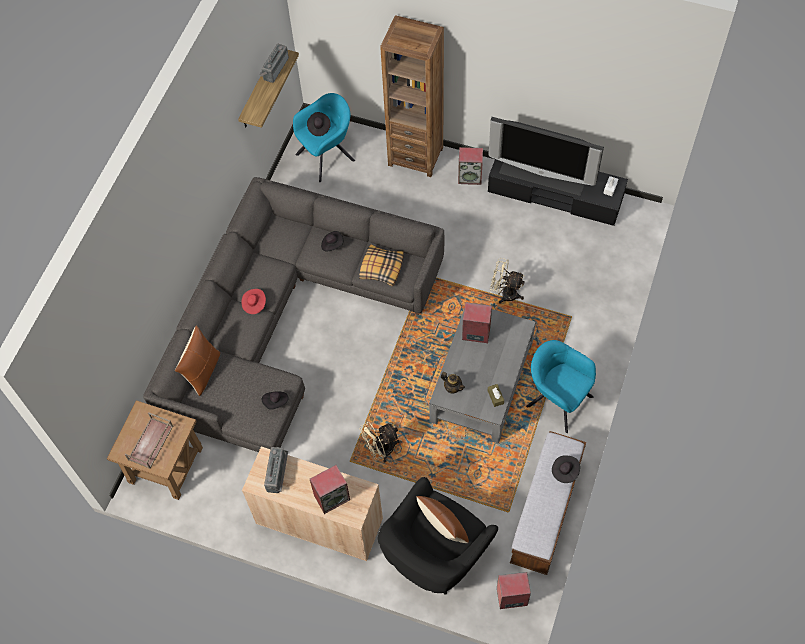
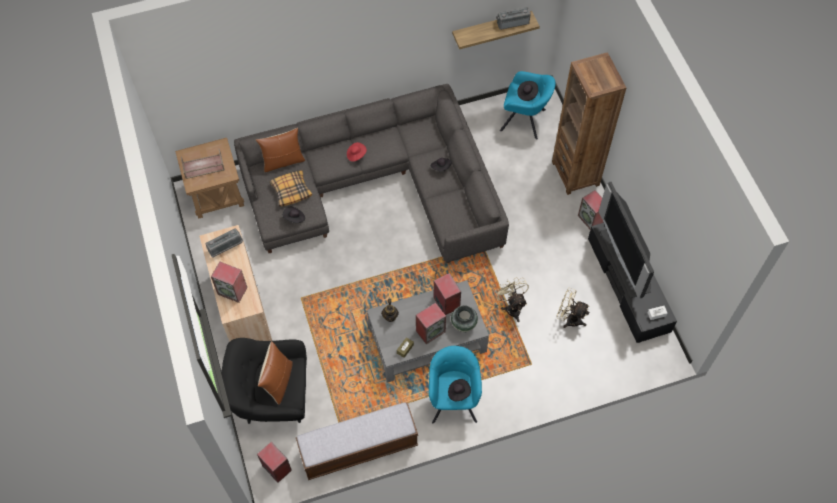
camera: 50 degrees right, 0 degrees up
pillow [359,244,404,287] -> pillow moved to [270,170,312,207]
beige fan [360,422,400,462] -> beige fan moved to [557,288,590,328]
black hat [552,455,580,483] -> black hat moved to [448,379,471,401]
none -> speaker [416,303,446,344]
none -> vase [451,305,478,332]

